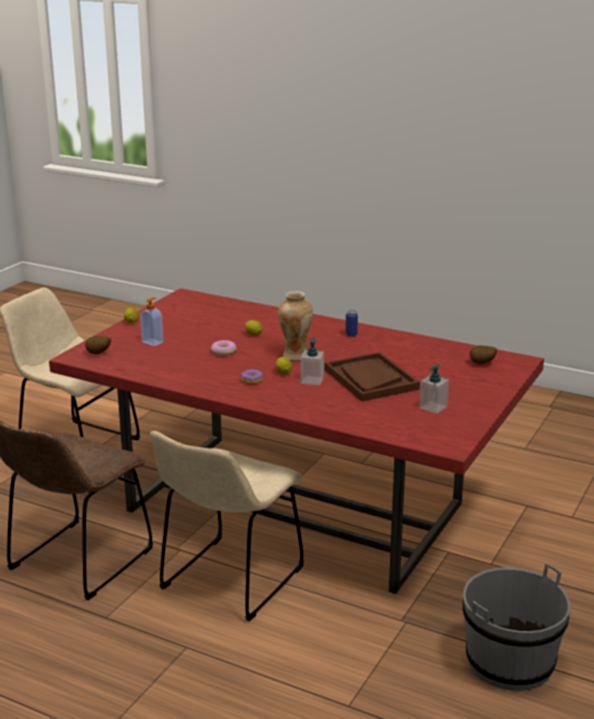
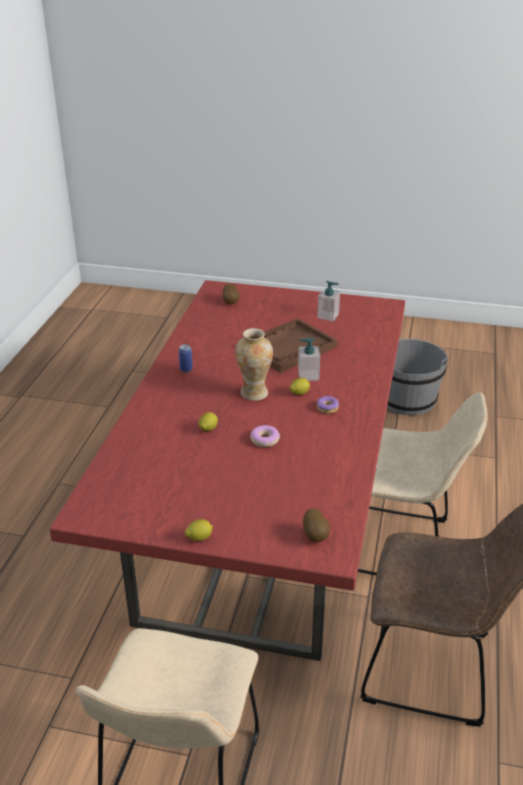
camera: 105 degrees left, 10 degrees up
soap dispenser [140,297,163,346] -> none

